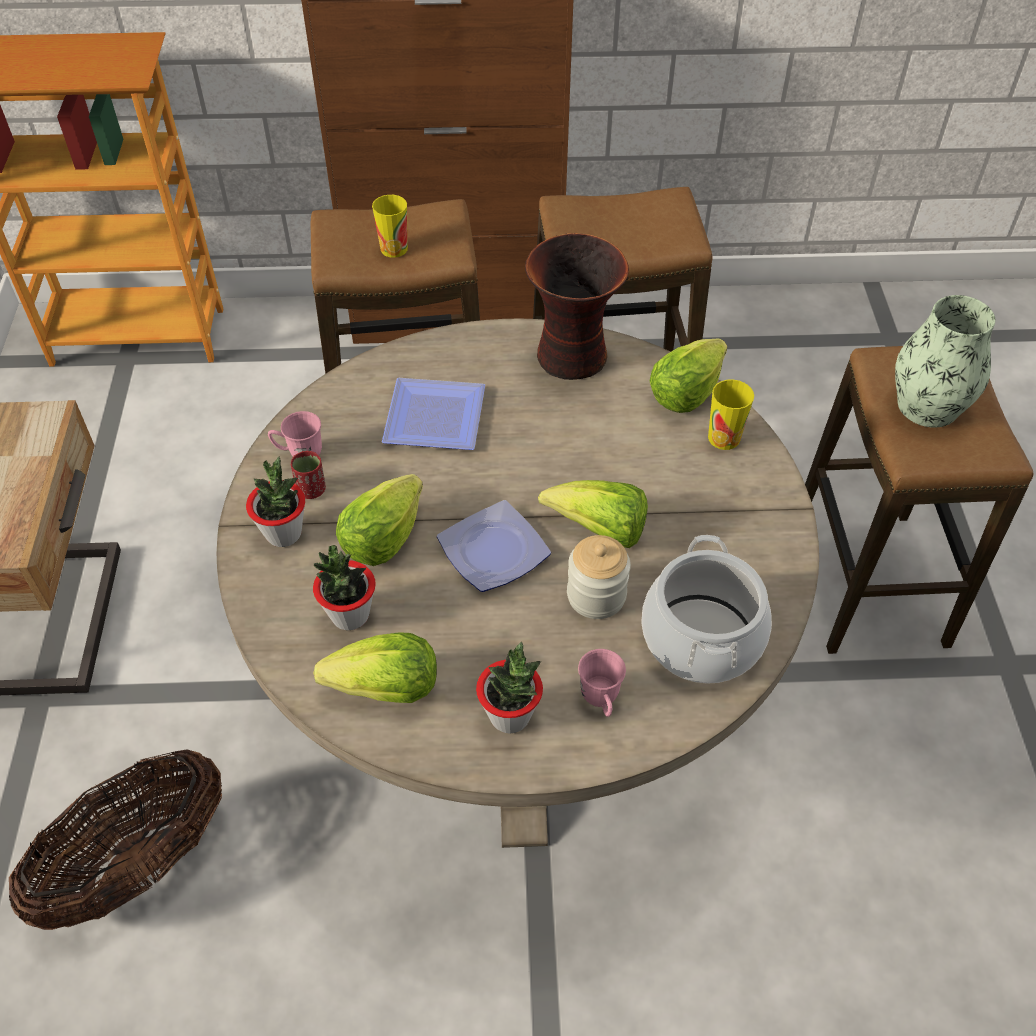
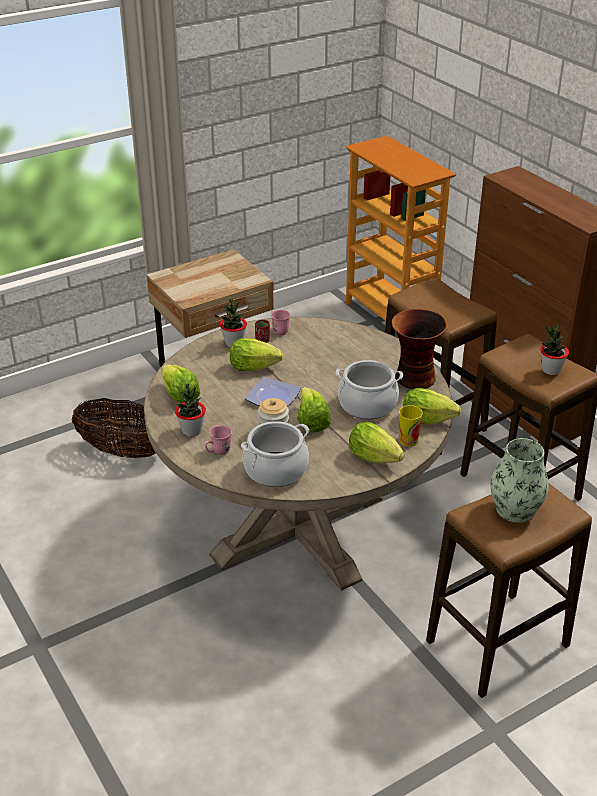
camera: 60 degrees right, 15 degrees down
potted plant [313,545,376,630] -> potted plant moved to [540,324,569,375]
cup [372,195,408,258] -> none
plate [382,378,485,450] -> none
none -> cooking pot [336,360,403,419]
none -> lettuce [349,422,405,463]

